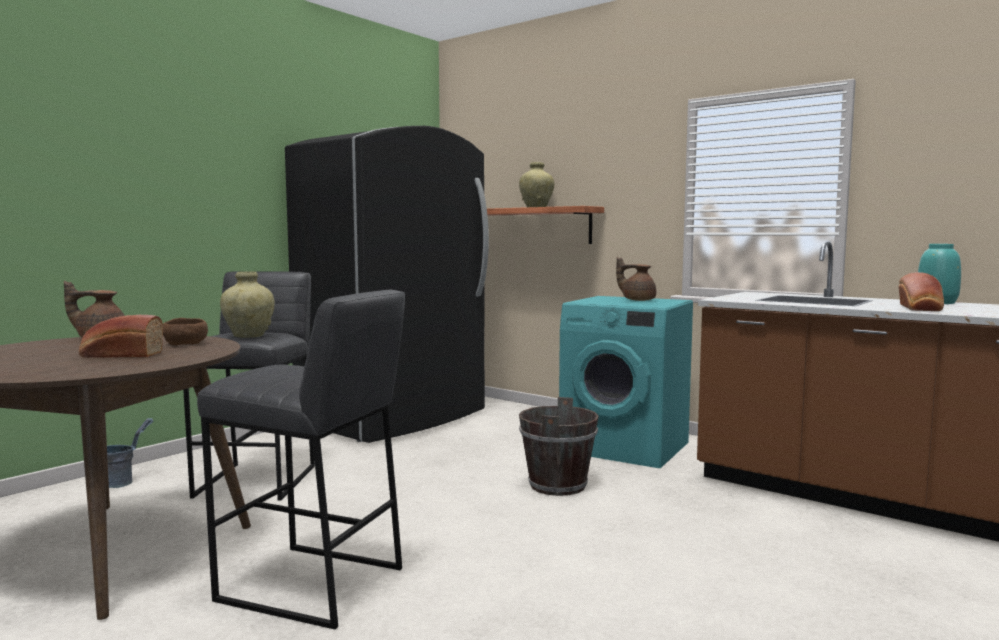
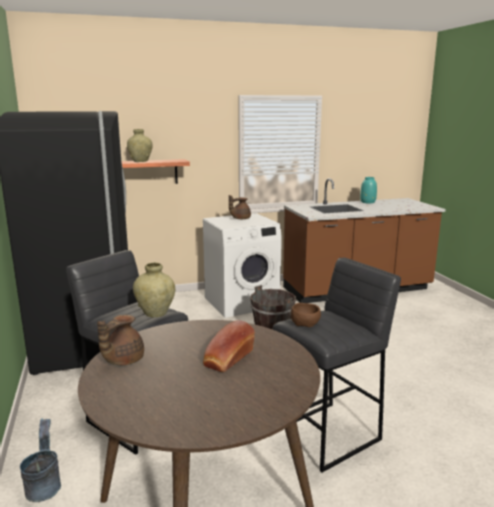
camera: 55 degrees left, 10 degrees up
brown bowl [163,318,208,345] -> brown bowl moved to [291,303,321,327]
turquoise washing machine [559,296,693,468] -> white washing machine [203,213,282,318]
bread [899,272,944,311] -> none

